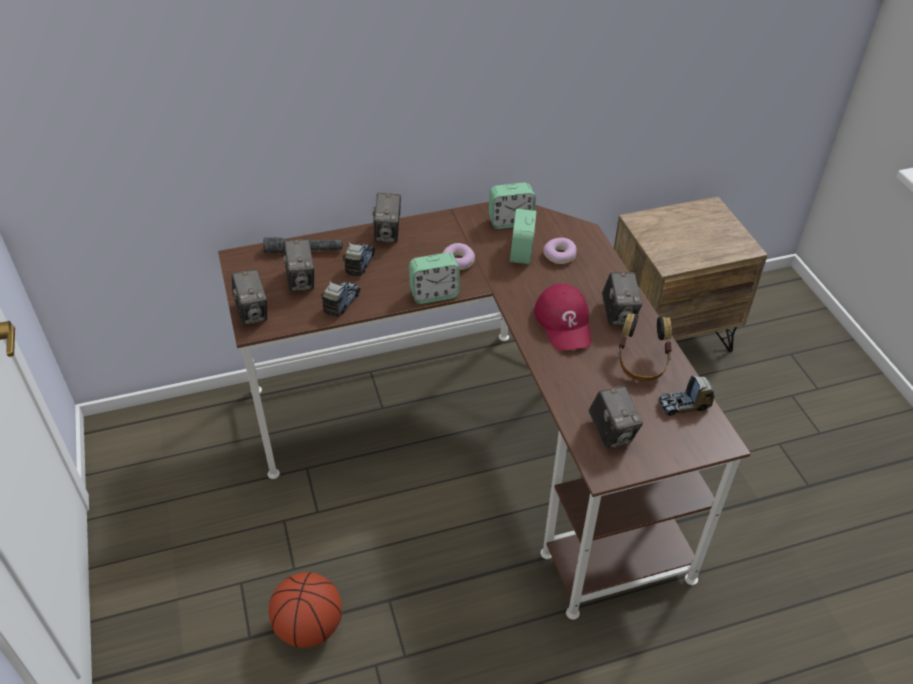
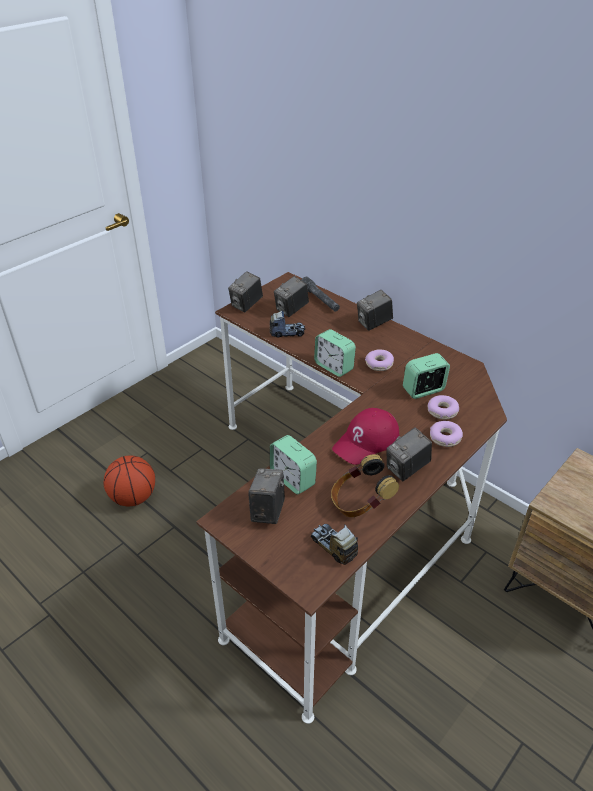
camera: 60 degrees right, 5 degrees down
toy truck [343,242,375,276] -> none
alarm clock [489,182,536,229] -> alarm clock moved to [270,435,317,494]
camera [589,385,643,449] -> camera turned 150 degrees clockwise [248,468,285,524]
none -> donut [430,421,463,447]

